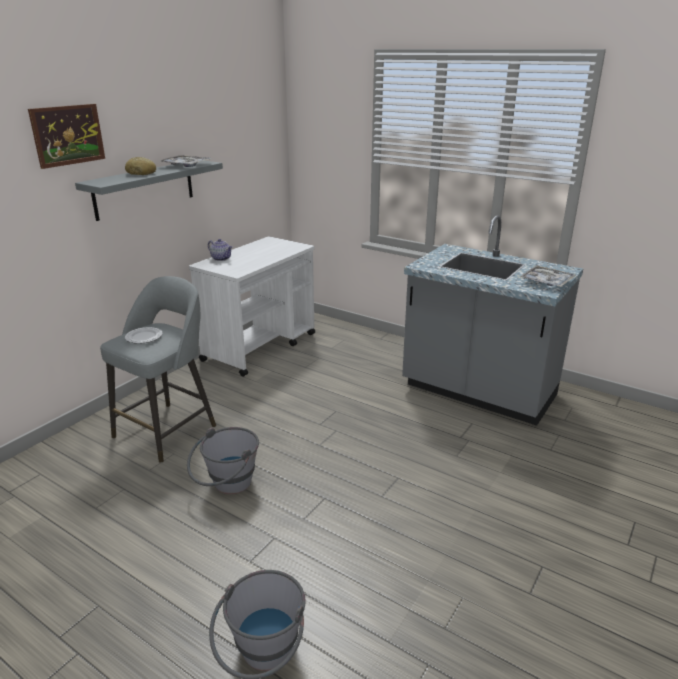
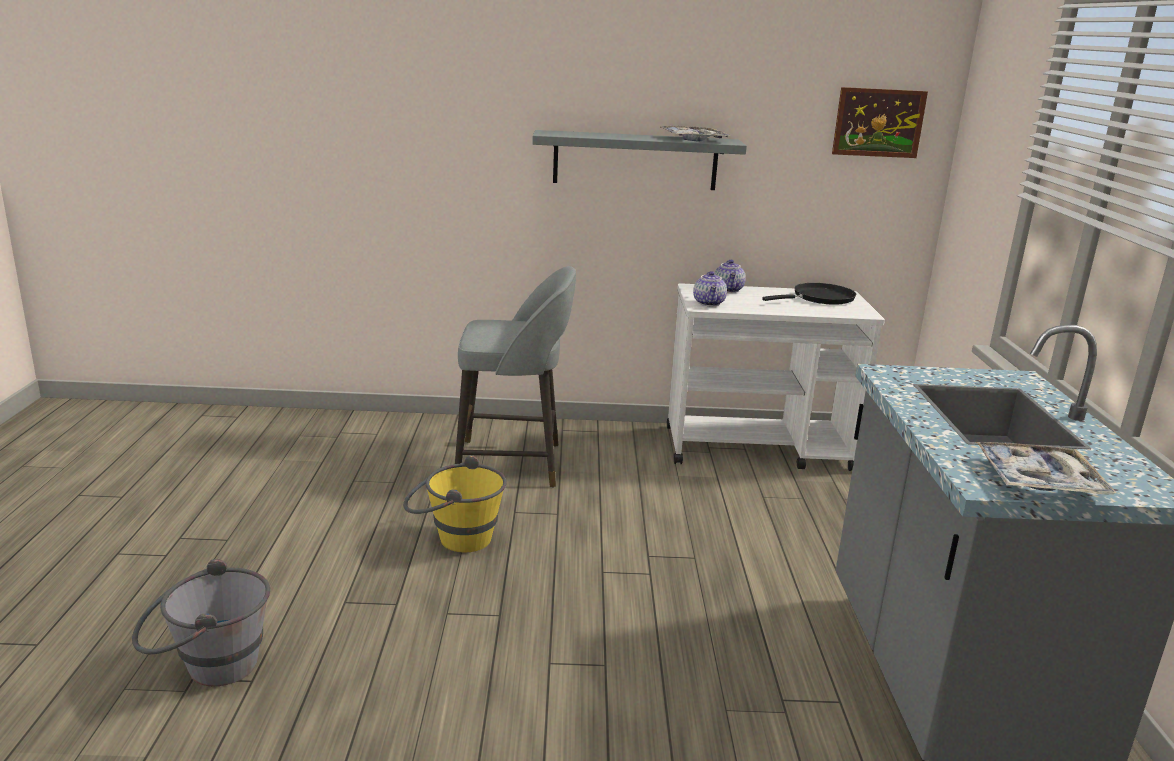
camera: 55 degrees right, 5 degrees down
picture [28,104,105,169] -> picture moved to [832,87,928,158]
bread [125,157,156,175] -> none
plate [125,327,163,344] -> none
grey bucket [187,427,259,494] -> yellow bucket [403,455,507,553]
none -> teapot [693,271,727,306]
none -> black frying pan [762,283,856,305]

